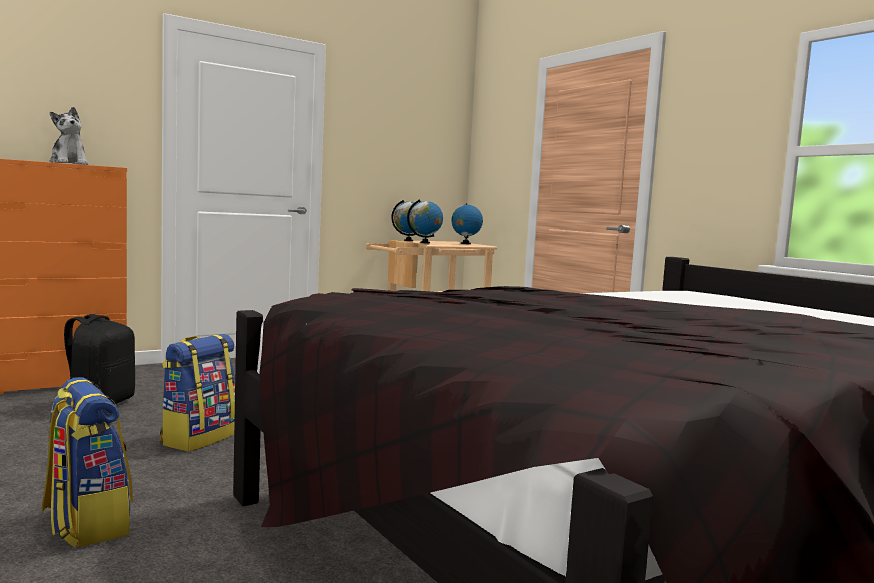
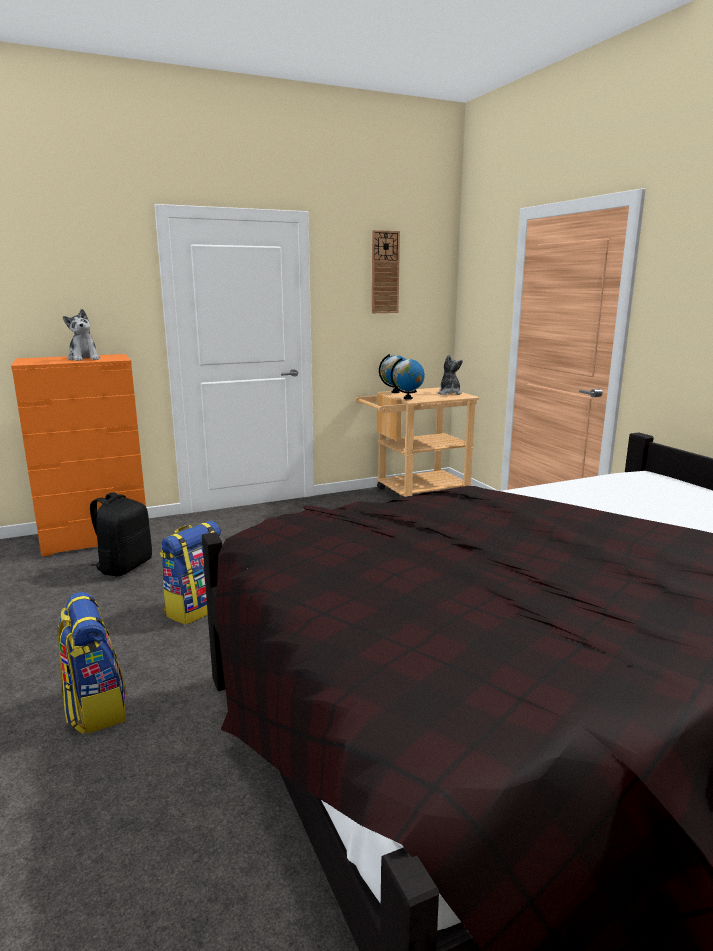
camera: 10 degrees right, 10 degrees up
globe [451,203,483,244] -> plush toy [438,354,463,395]
none -> wall clock [372,230,400,313]

